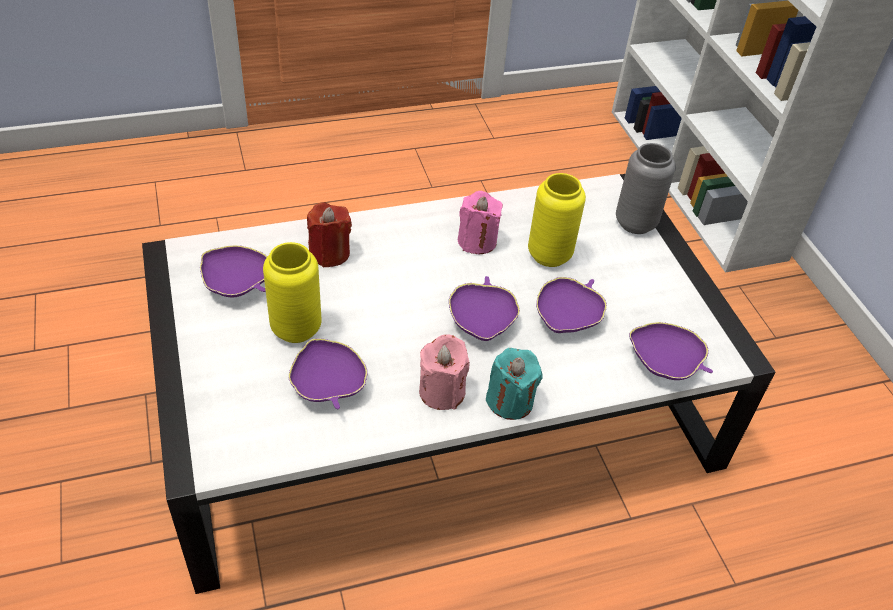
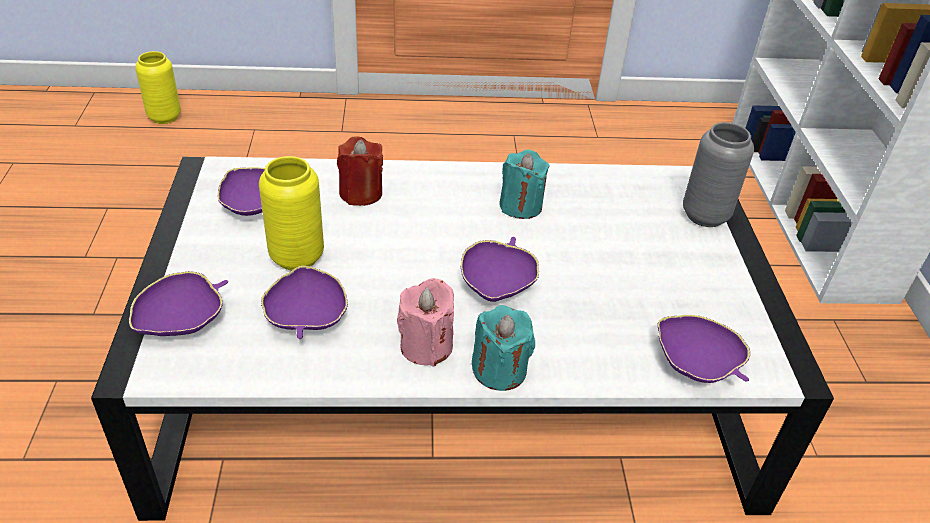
camera: 15 degrees right, 5 degrees down
pink candle [458,191,503,254] -> turquoise candle [499,149,550,219]
yellow vase [528,173,586,267] -> yellow vase moved to [135,51,181,124]
purple bowl [536,277,607,333] -> purple bowl moved to [129,271,228,336]

